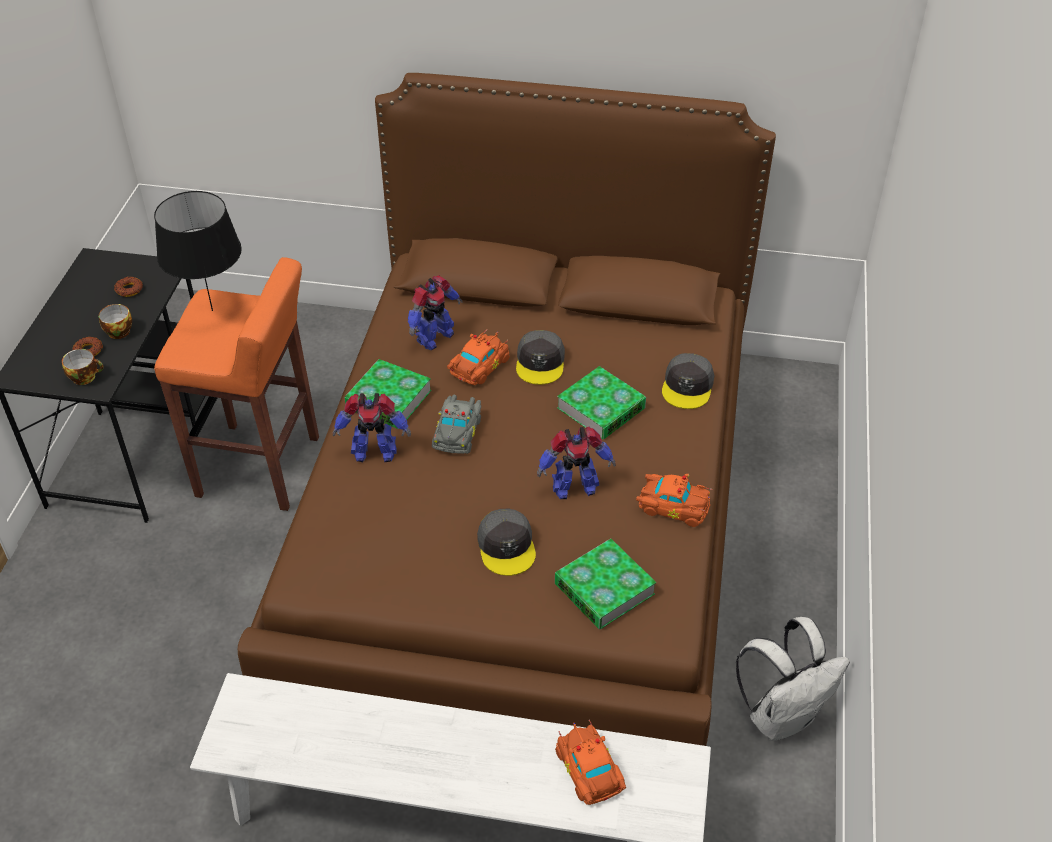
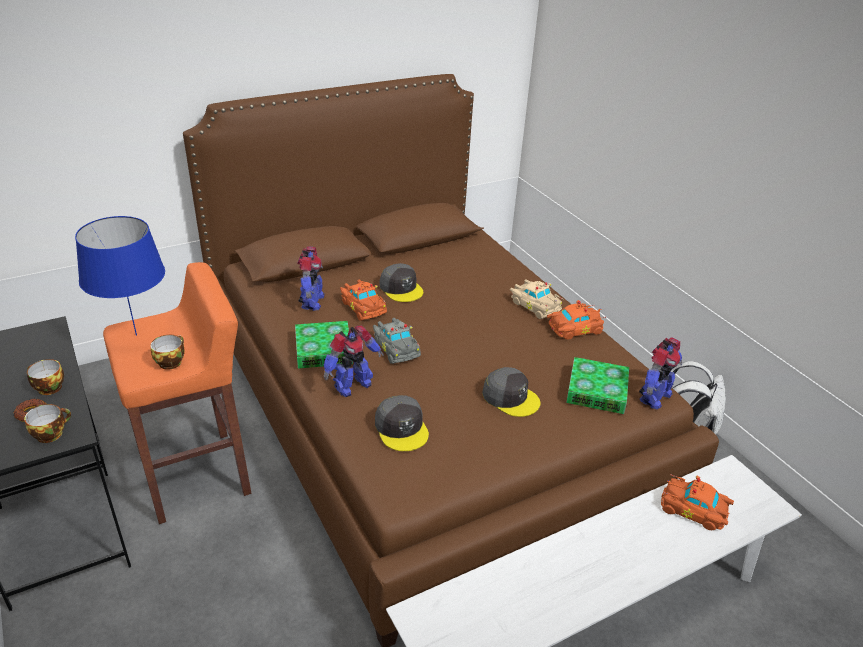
camera: 40 degrees left, 10 degrees down
donut [114,276,143,297] -> none
black table lamp [154,191,242,311] -> blue table lamp [75,216,165,336]
orange toy car [447,329,510,385] -> orange toy car turned 150 degrees clockwise [340,280,387,321]
toy robot [537,427,616,499] -> toy robot moved to [639,337,682,410]
book [557,366,646,440] -> none
grey cap [662,353,715,409] -> grey cap moved to [375,395,429,451]
none -> cup [150,335,185,370]
none -> beige toy car [510,279,562,319]

